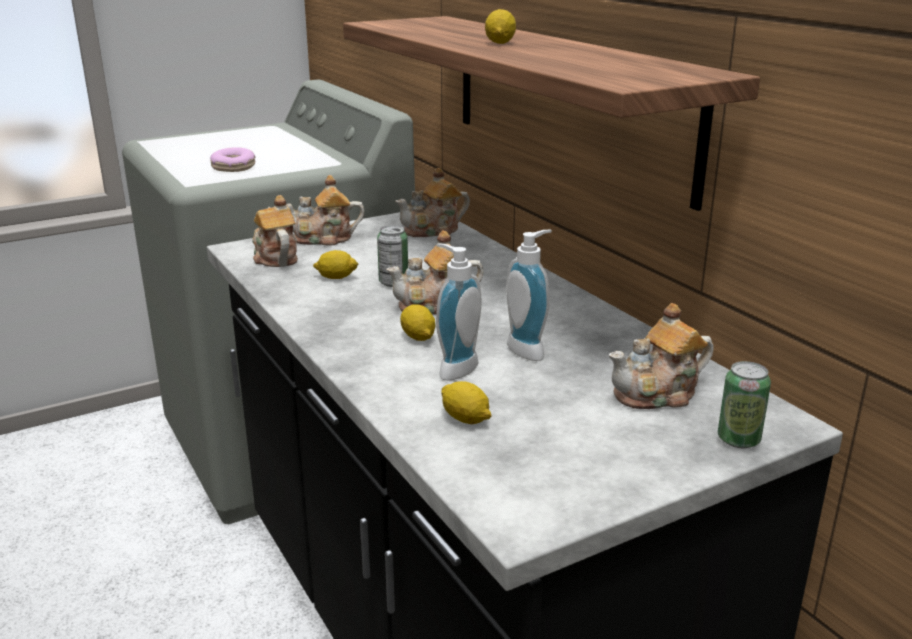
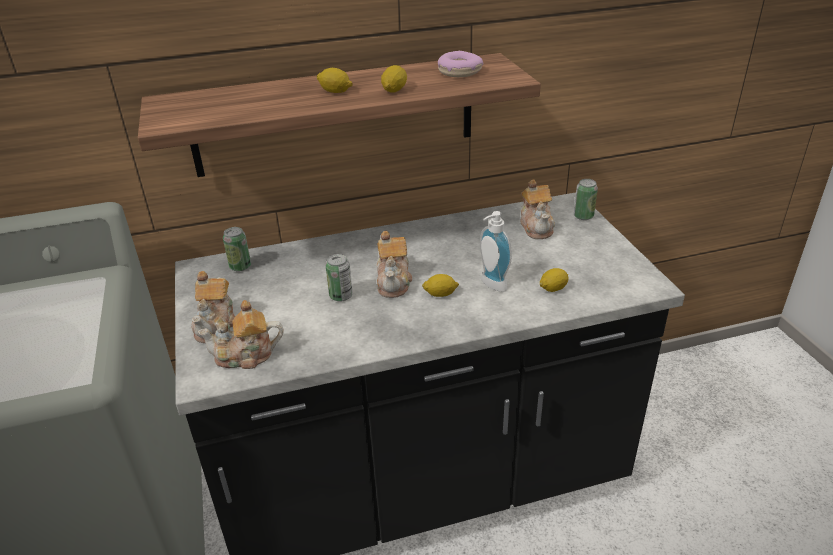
camera: 75 degrees left, 10 degrees up
donut [210,147,255,172] -> donut moved to [438,51,483,77]
lemon [313,250,358,279] -> lemon moved to [381,65,407,93]
teapot [395,168,470,237] -> can [223,227,251,271]
soap dispenser [506,230,552,361] -> none

